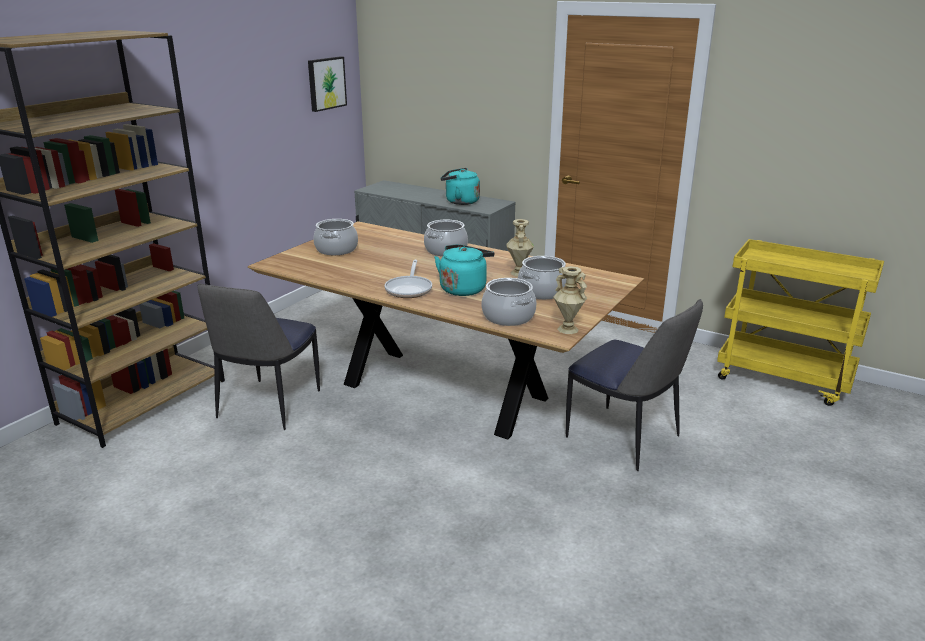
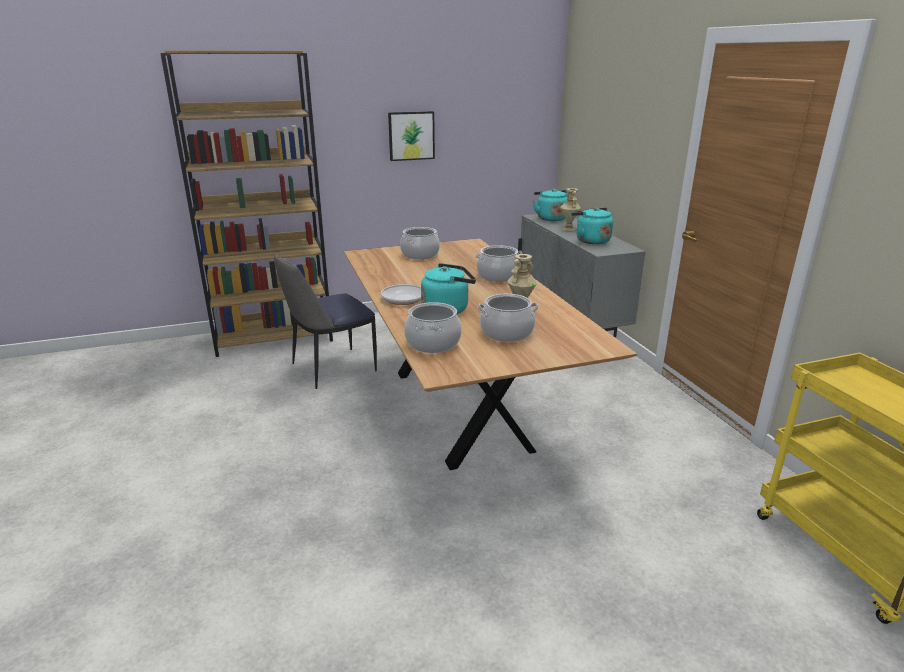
camera: 40 degrees right, 0 degrees up
picture [308,56,347,112] -> picture moved to [388,111,435,161]
beige vase [553,266,587,334] -> beige vase moved to [560,188,581,231]
chair [566,299,703,471] -> none
none -> turquoise kettle [533,189,567,221]

